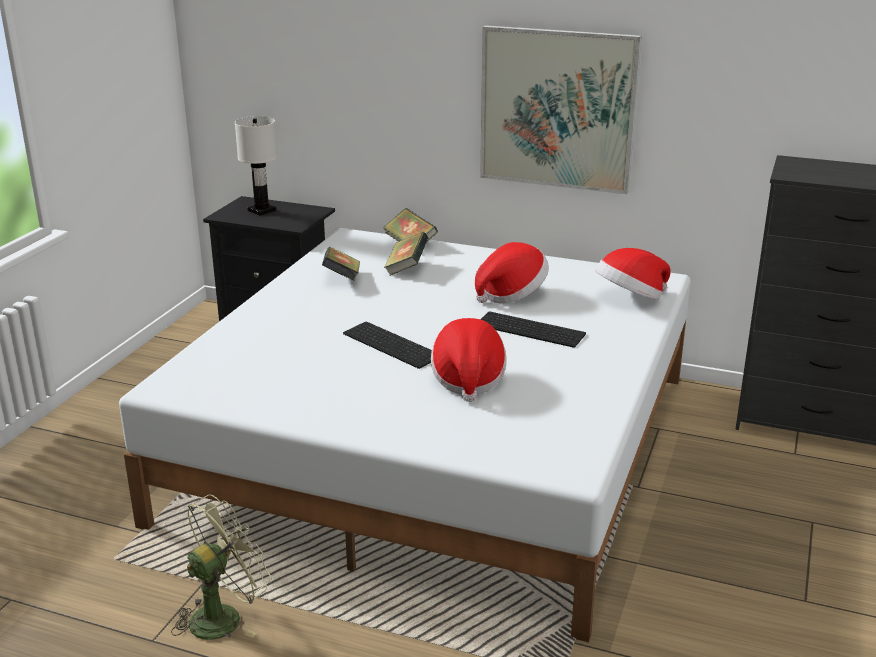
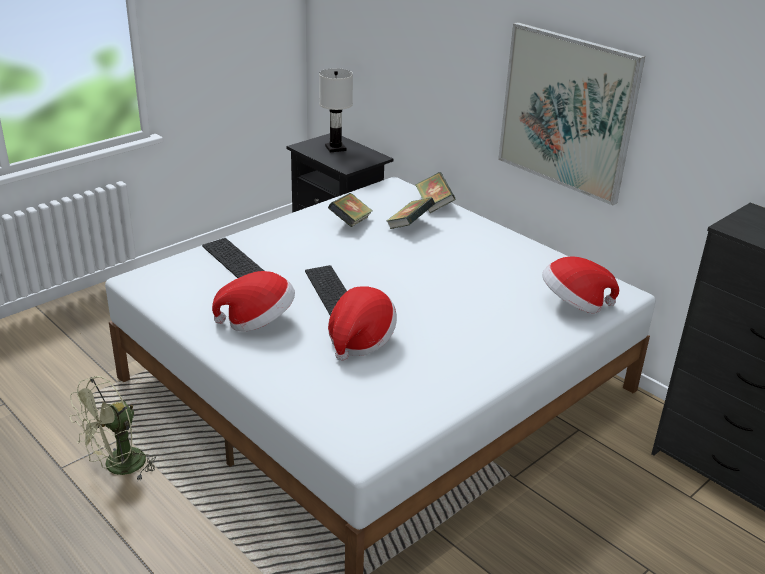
camera: 25 degrees right, 5 degrees up
green fan [171,494,272,640] -> green fan turned 150 degrees clockwise [70,376,157,481]
hat [475,242,549,303] -> hat moved to [212,271,295,331]
keyboard [481,311,586,348] -> keyboard moved to [202,238,264,278]

